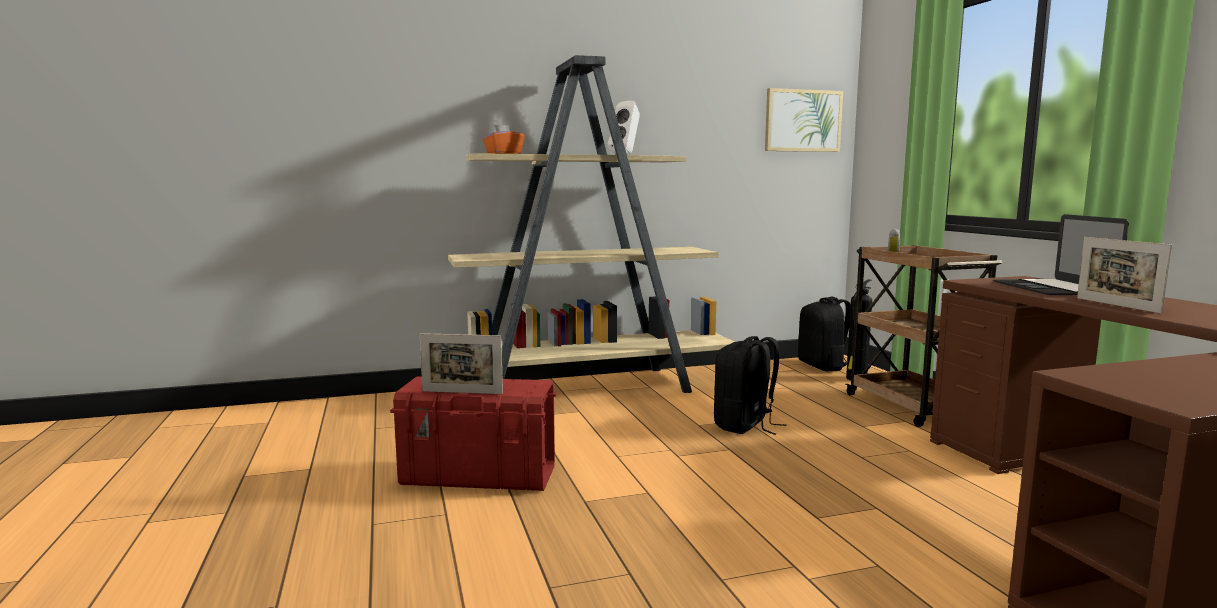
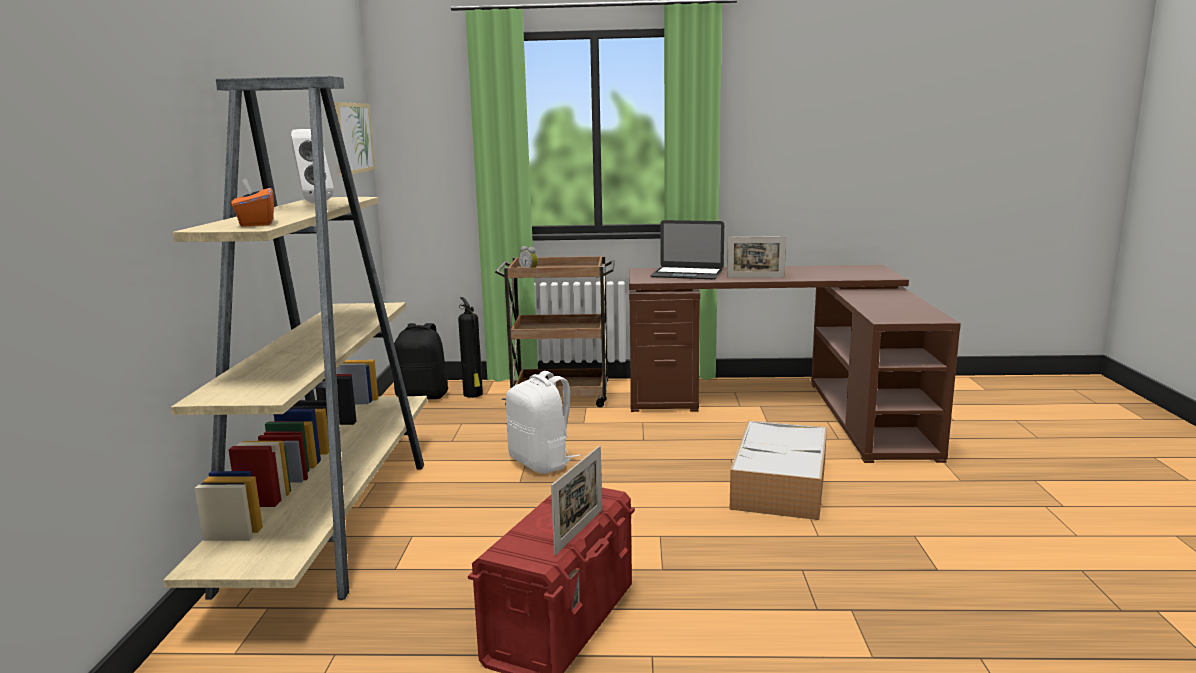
camera: 70 degrees left, 5 degrees up
black backpack [714,336,786,435] -> white backpack [506,371,580,474]
none -> storage box [730,420,827,520]

